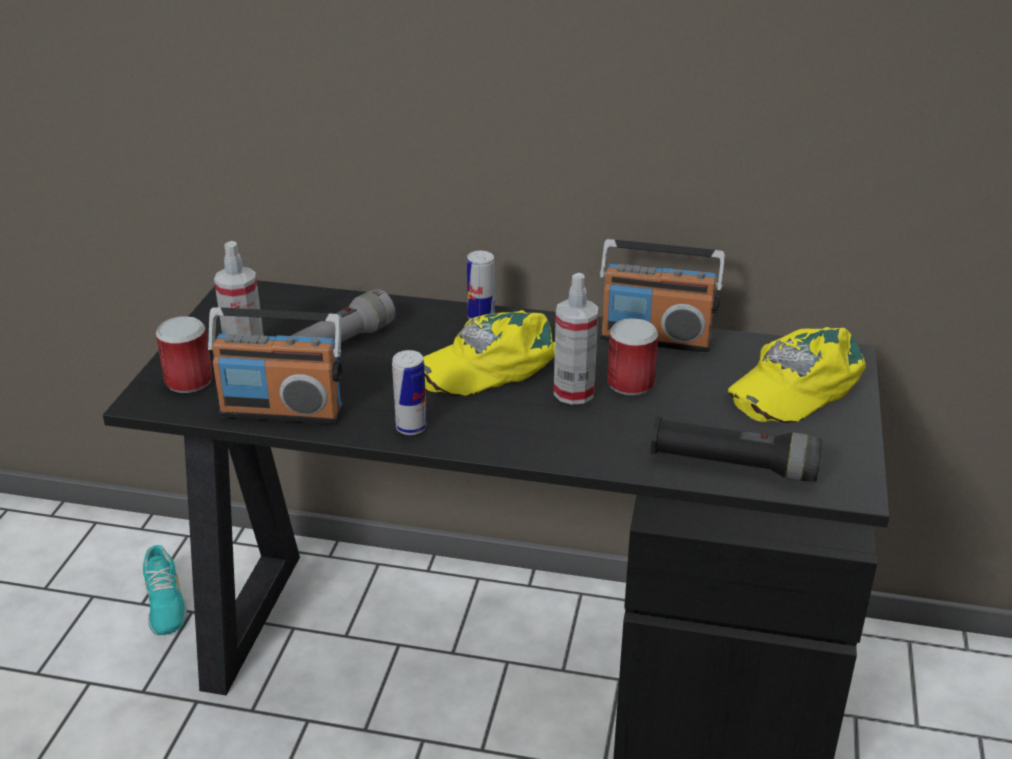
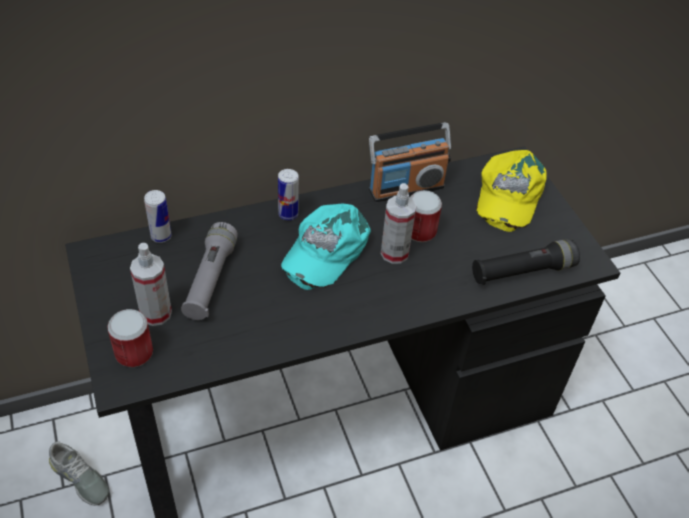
camera: 35 degrees left, 15 degrees up
turquoise shoe [143,545,187,635] -> grey shoe [49,441,109,506]
radio [208,308,343,424] -> none
can [392,350,427,435] -> can moved to [144,190,172,243]
yellow cap [423,310,555,396] -> turquoise cap [281,204,371,290]

